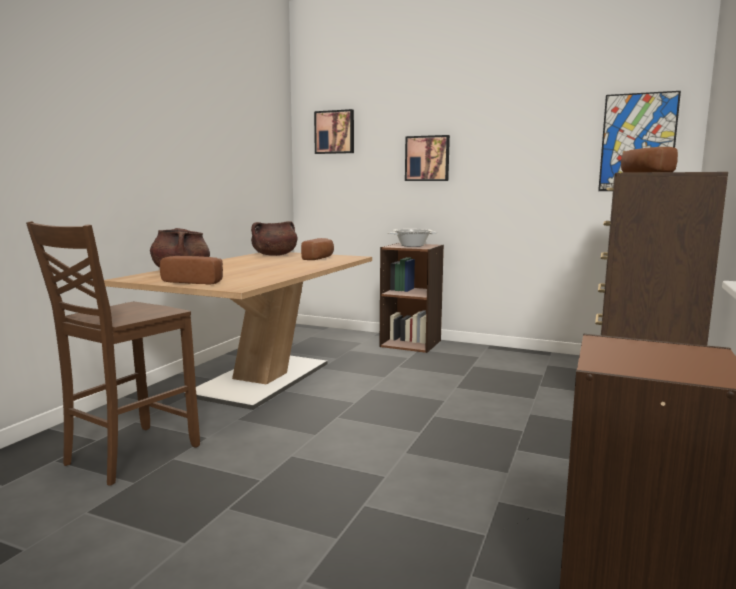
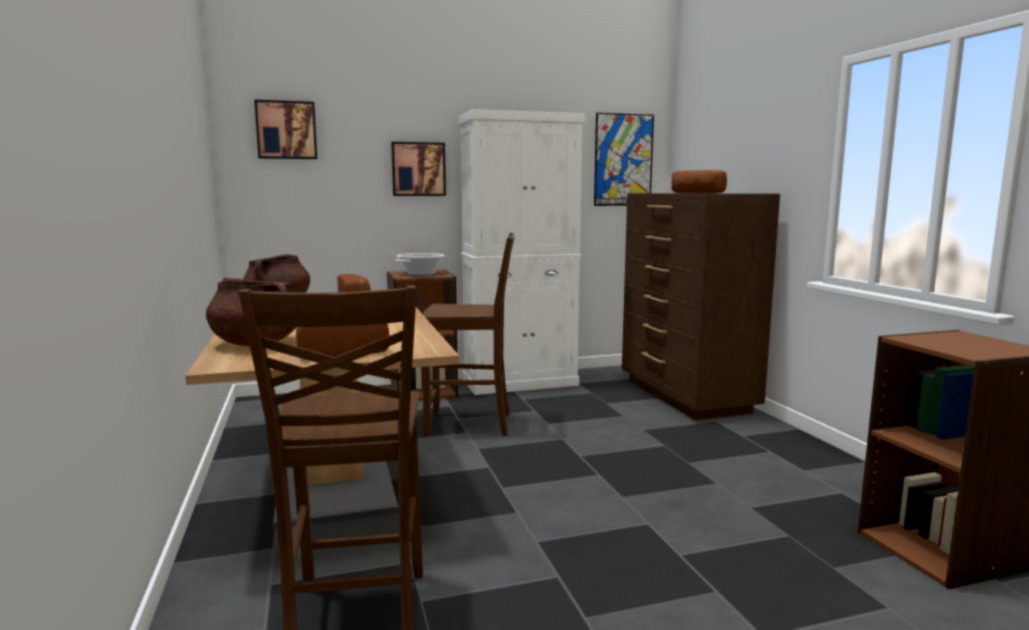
camera: 40 degrees left, 0 degrees up
none -> brown chair [423,233,515,437]
none -> white cabinet [458,109,585,395]

